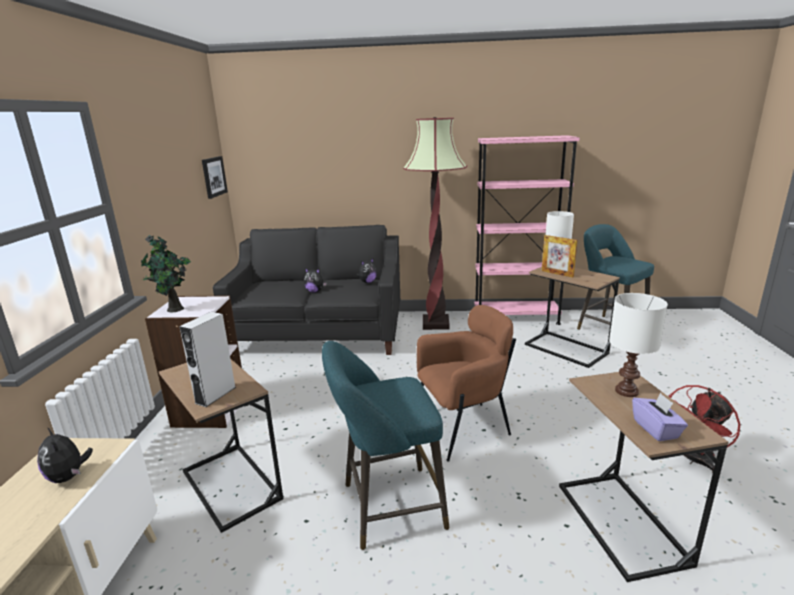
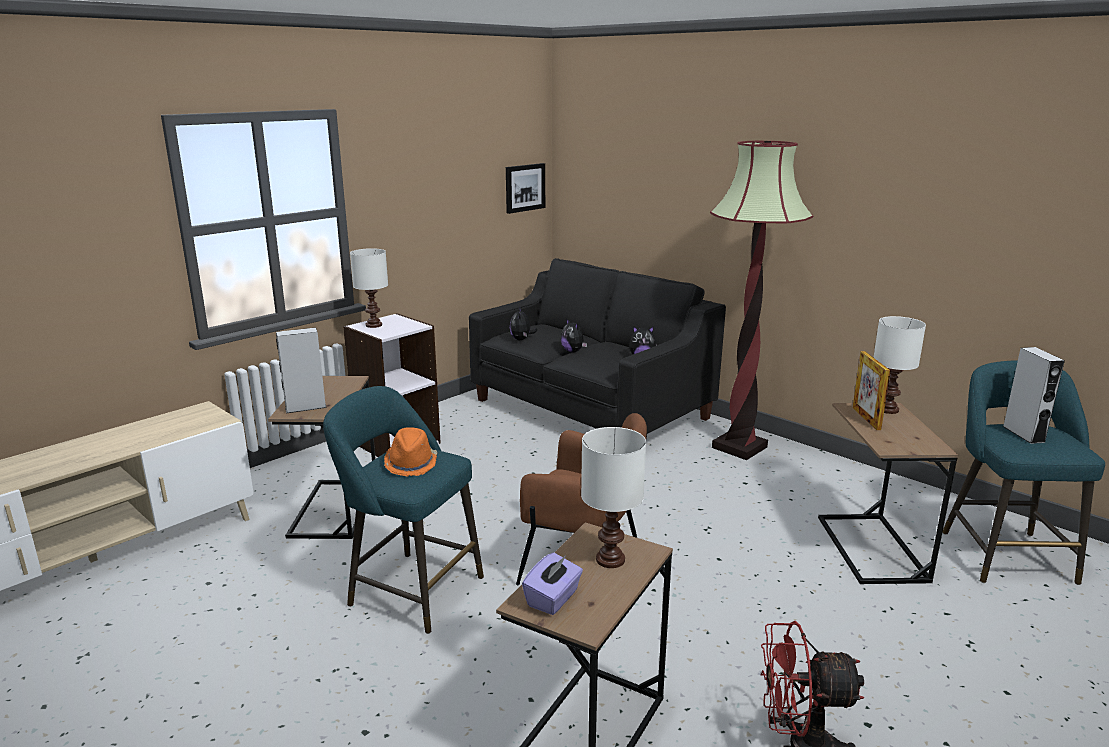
camera: 40 degrees right, 0 degrees up
plush toy [37,427,93,483] -> plush toy moved to [510,309,537,340]
potted plant [141,235,191,312] -> white table lamp [350,248,388,328]
pink bookcase [474,135,580,325] -> none
none -> orange hat [384,427,437,477]
none -> grey speaker [1003,347,1065,444]

